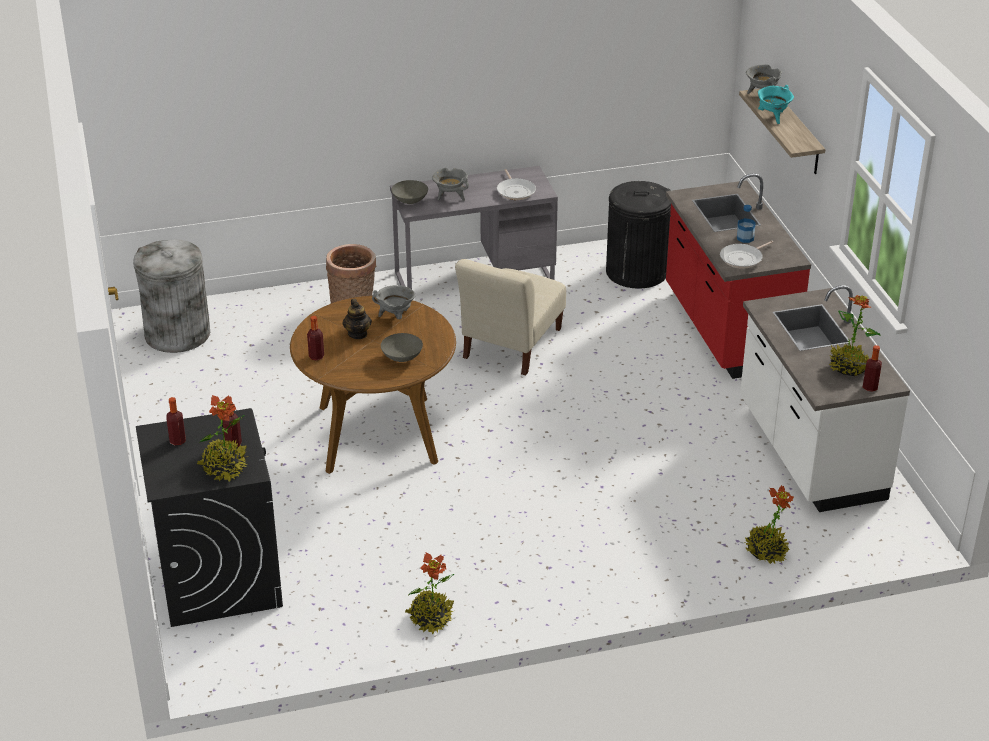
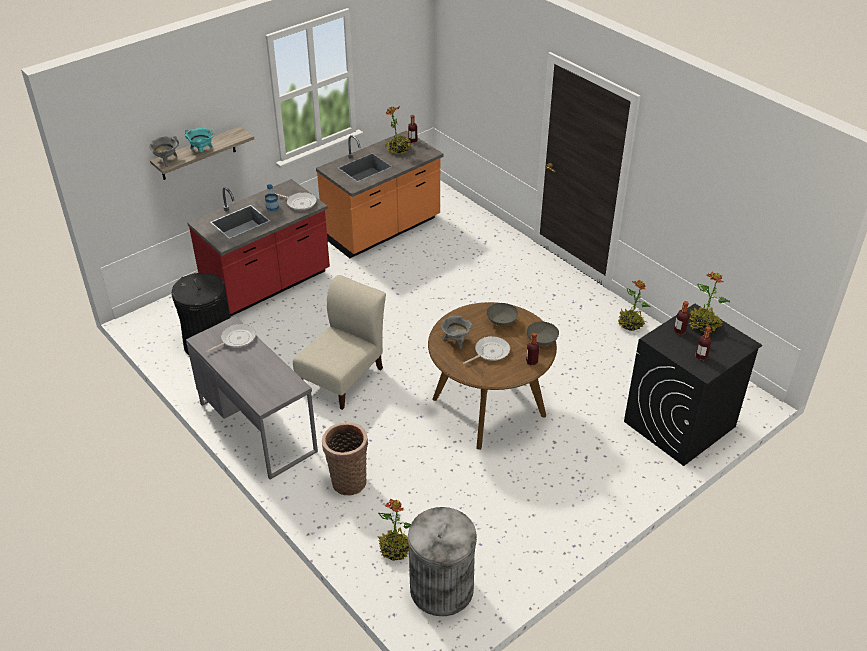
camera: 115 degrees left, 5 degrees up
teapot [342,299,372,339] -> frying pan [462,336,510,365]
grey bowl [391,180,428,204] -> grey bowl moved to [527,322,559,345]
grey cooking pot [432,168,469,201] -> none
beige chair [455,259,566,375] -> beige chair turned 60 degrees counterclockwise [293,275,386,410]
white counter [740,285,910,512] -> orange counter [316,131,444,258]
potted plant [745,485,794,564] -> potted plant moved to [378,499,411,561]

